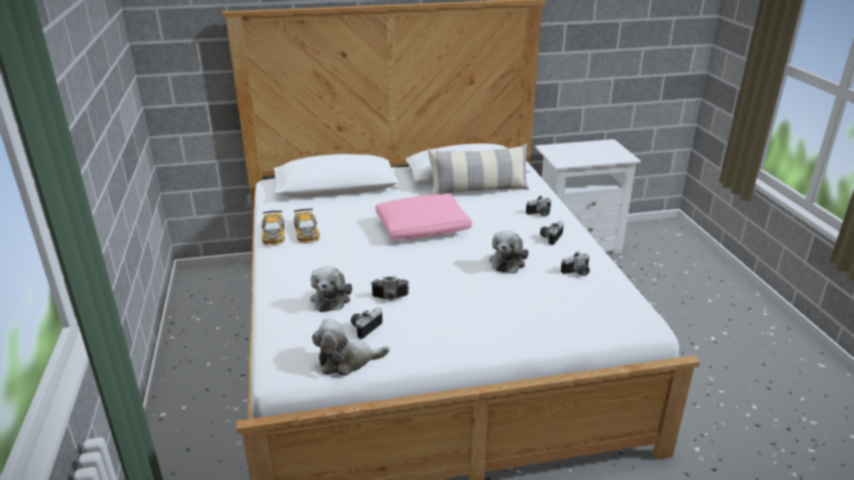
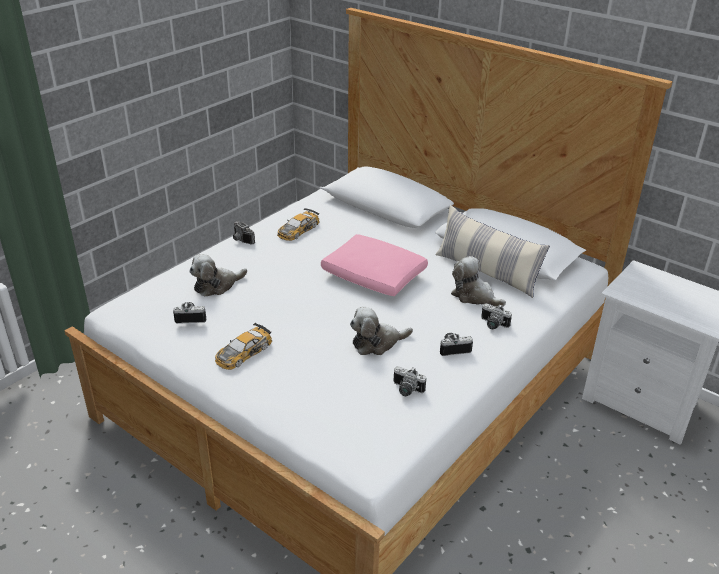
camera: 50 degrees right, 5 degrees up
toy car [262,211,285,245] -> toy car moved to [215,323,272,370]
plush toy [312,318,390,376] -> plush toy moved to [451,256,506,307]
camera [371,277,409,300] -> camera moved to [233,221,255,244]

